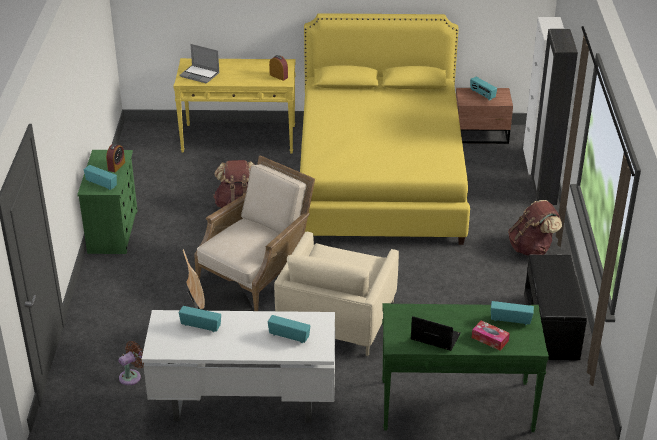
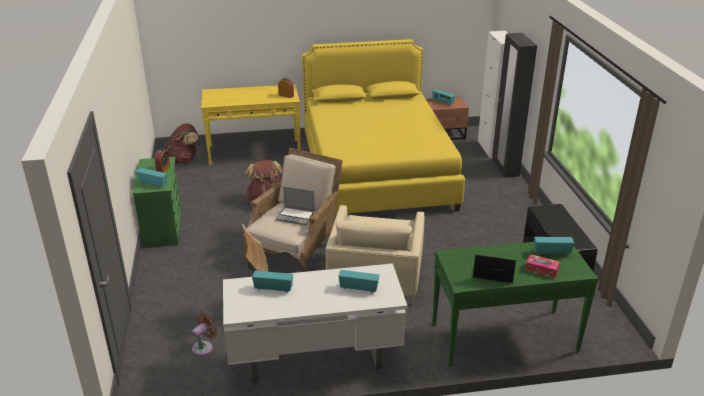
camera: 10 degrees left, 5 degrees down
laptop [180,44,220,84] -> laptop moved to [276,186,315,225]
brown backpack [508,200,562,255] -> brown backpack moved to [164,123,198,164]

